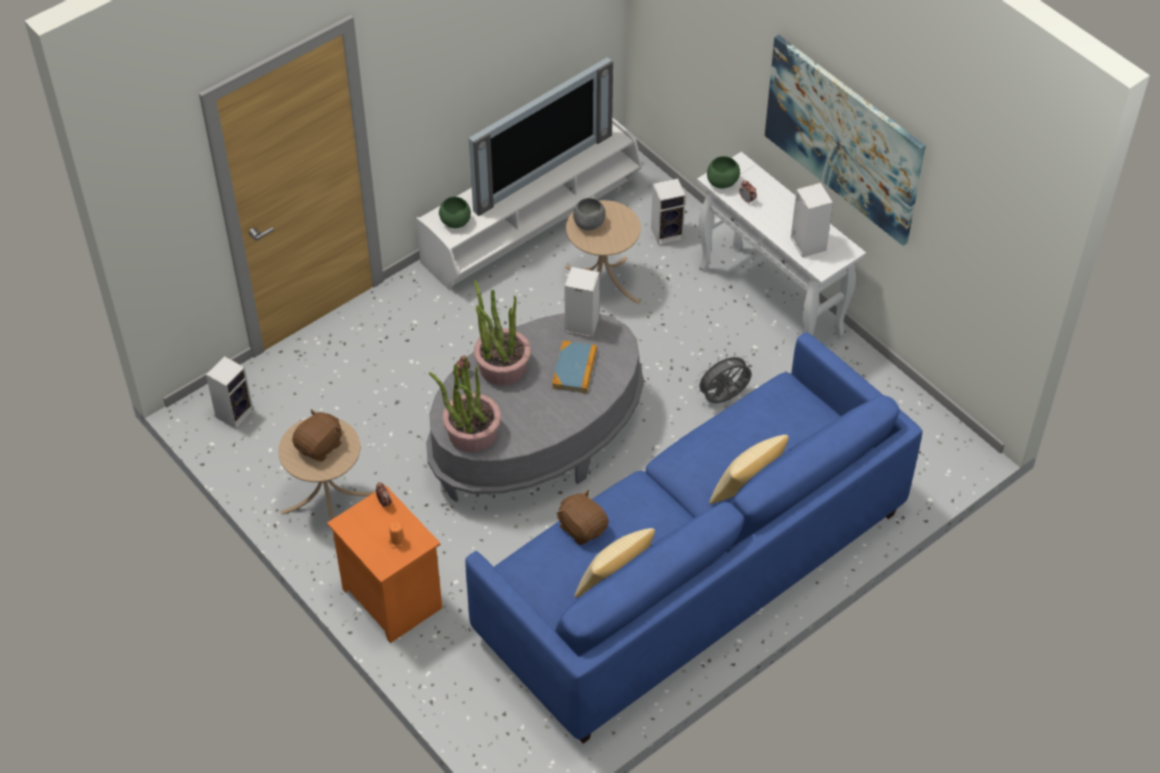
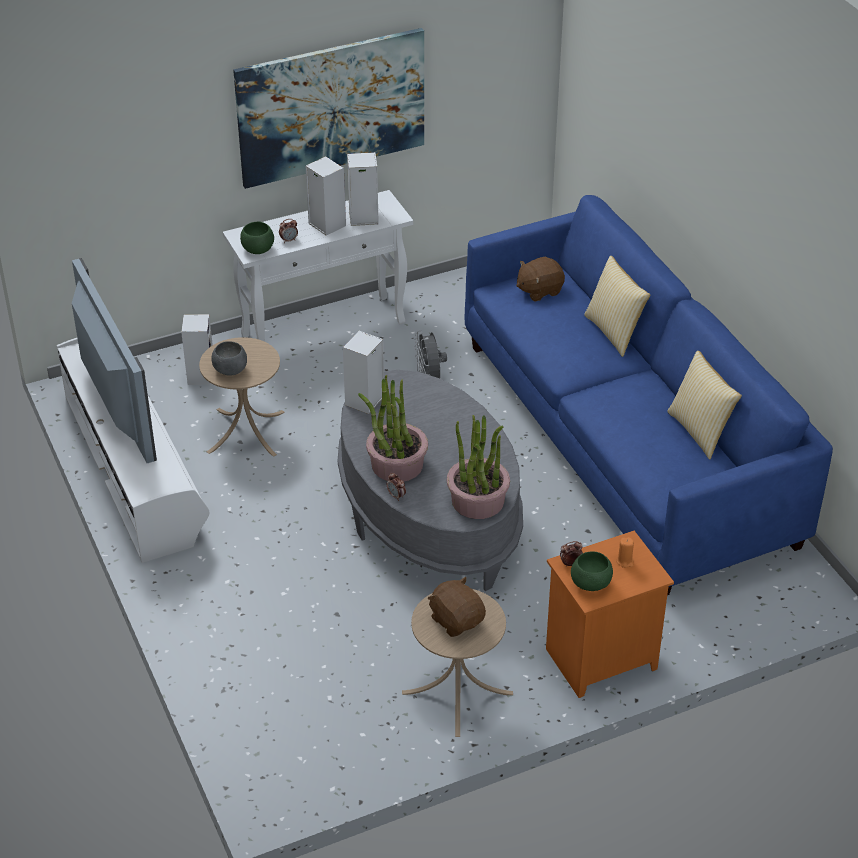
camera: 75 degrees left, 10 degrees down
speaker [206,356,254,429] -> speaker moved to [306,156,346,236]
green bowl [439,197,471,228] -> green bowl moved to [571,551,613,591]
book [552,341,597,393] -> none
brown plush toy [556,490,609,545] -> brown plush toy moved to [516,257,565,302]

